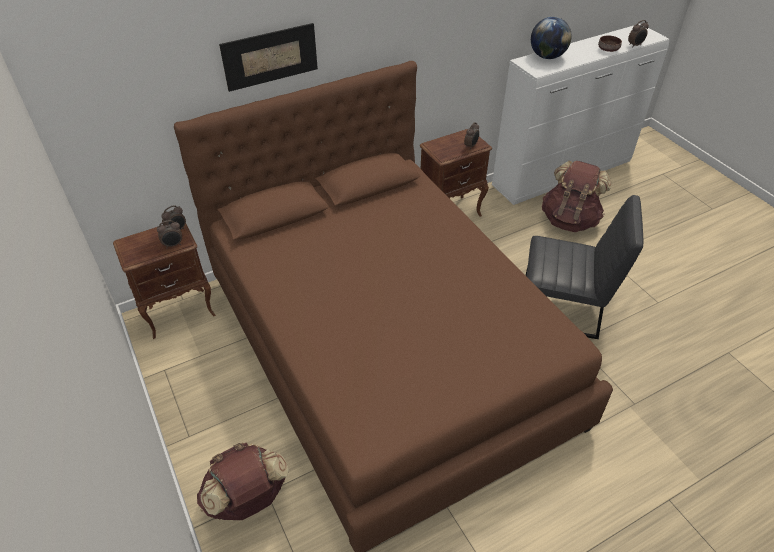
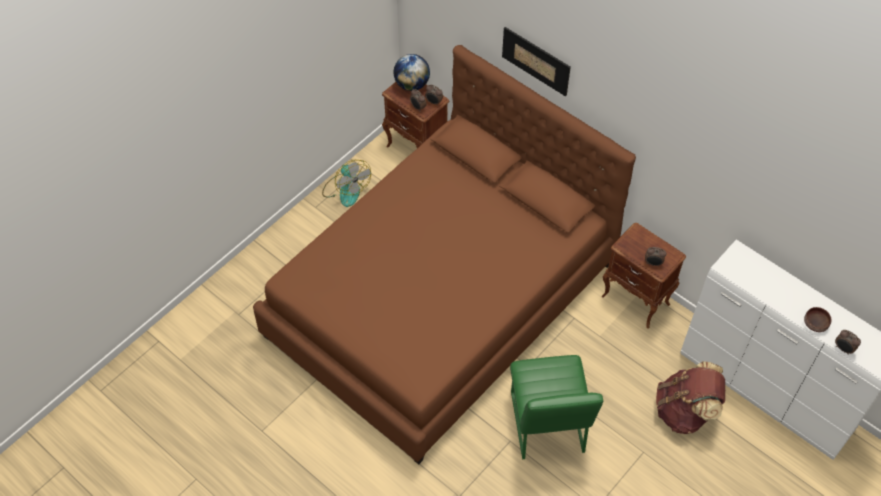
camera: 70 degrees right, 10 degrees up
brown backpack [197,443,289,520] -> none
grey chair [526,195,643,339] -> green chair [510,355,603,459]
globe [531,17,572,59] -> globe moved to [394,54,430,91]
none -> fan [322,160,371,207]

